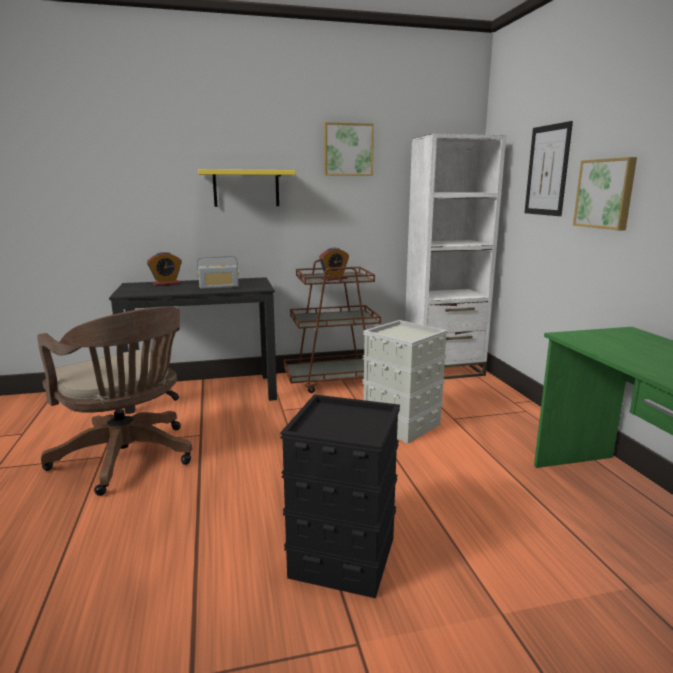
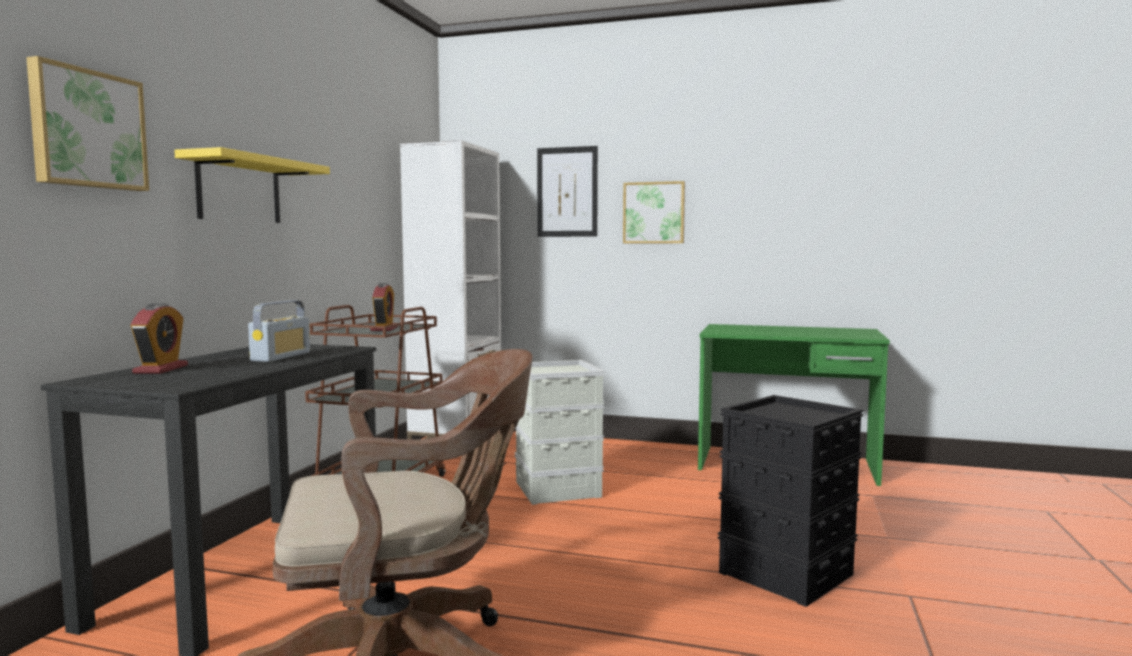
camera: 60 degrees left, 10 degrees down
picture [324,122,374,176] -> picture moved to [26,56,149,191]

